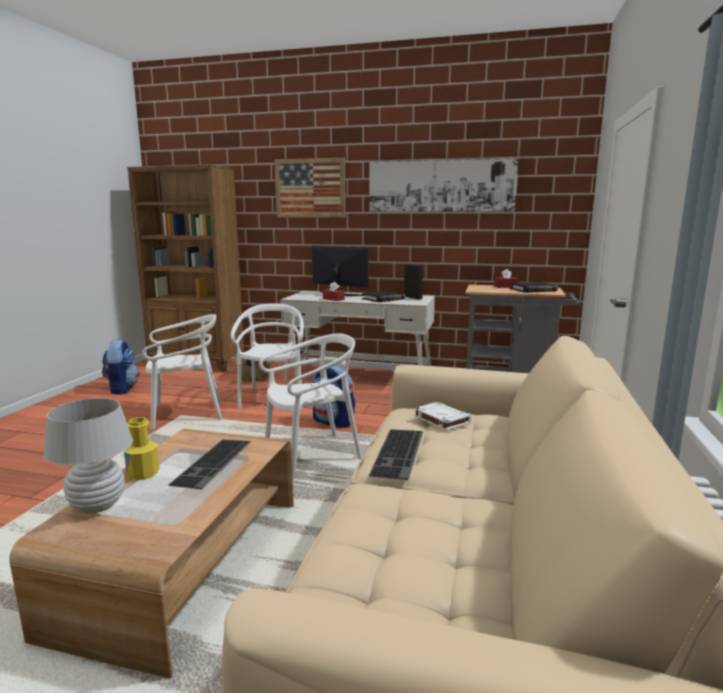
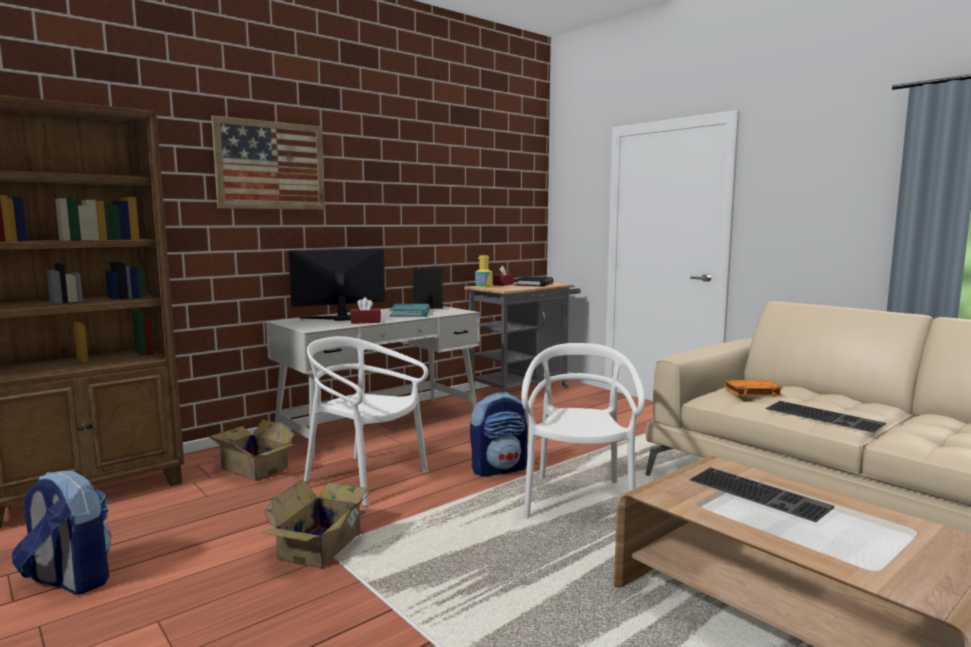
camera: 55 degrees left, 5 degrees down
white table lamp [43,398,133,514] -> none
yellow bottle [124,417,160,480] -> yellow bottle moved to [475,255,493,288]
white chair [142,314,222,430] -> cardboard box [262,480,371,568]
black book [362,291,406,302] -> turquoise book [390,304,430,317]
picture [369,159,518,212] -> none
white book [414,402,472,431] -> orange book [724,380,783,396]

